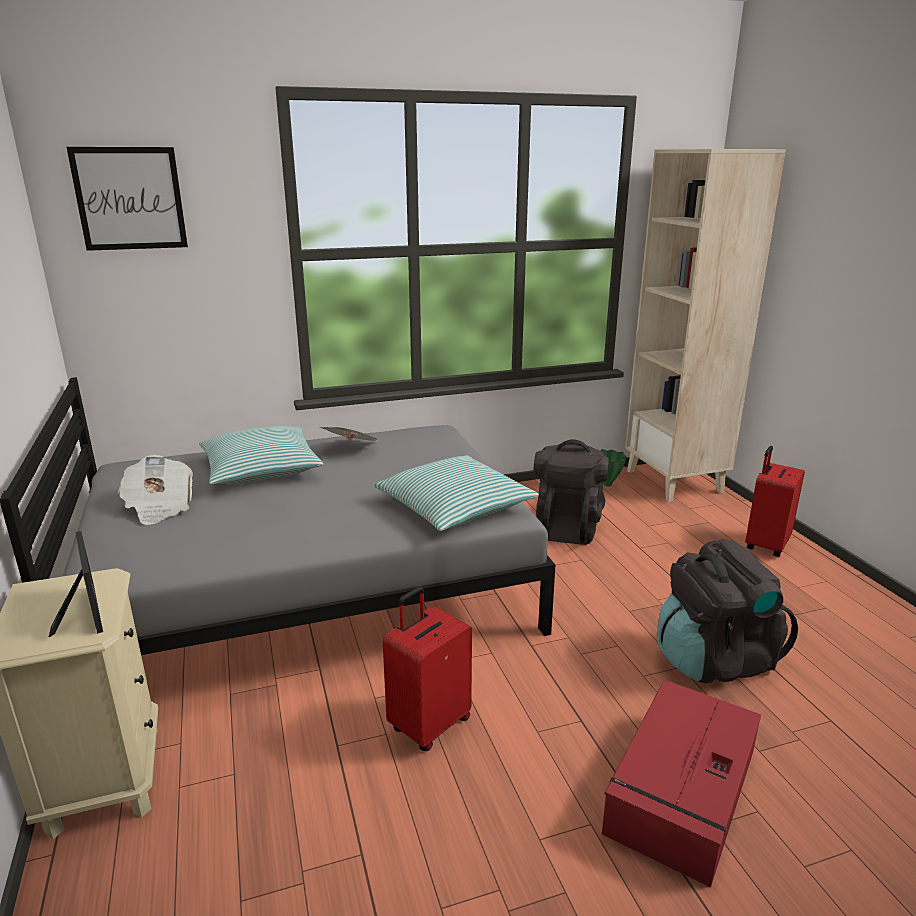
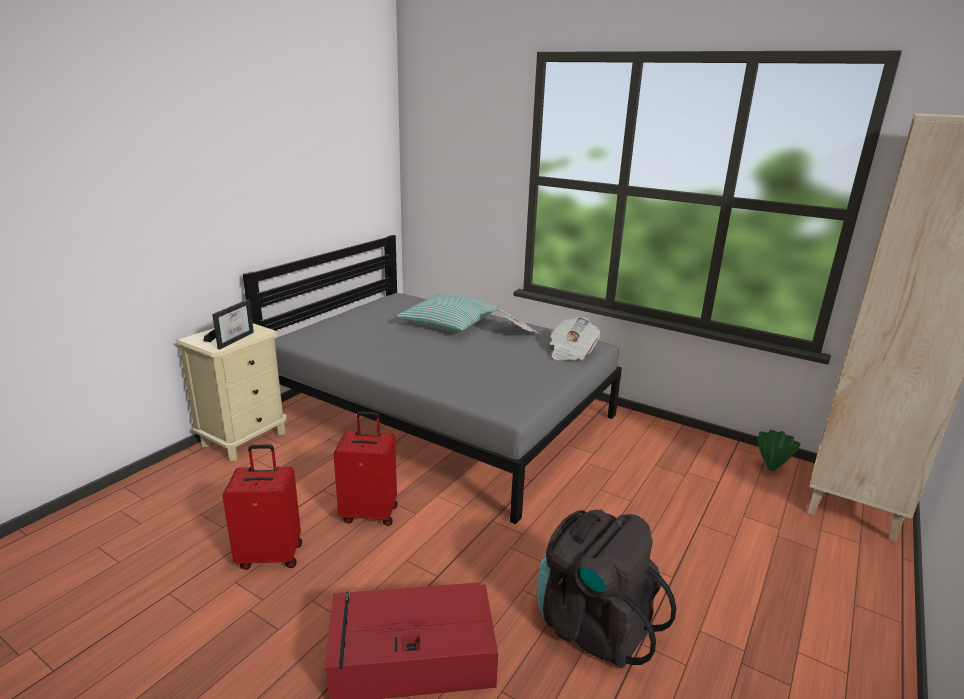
camera: 50 degrees right, 0 degrees up
picture [67,147,188,251] -> none
newspaper [118,455,193,525] -> newspaper moved to [550,317,601,360]
pillow [373,455,539,531] -> none
black backpack [534,439,609,545] -> none
red suitcase [745,446,805,557] -> red suitcase moved to [223,444,302,570]

